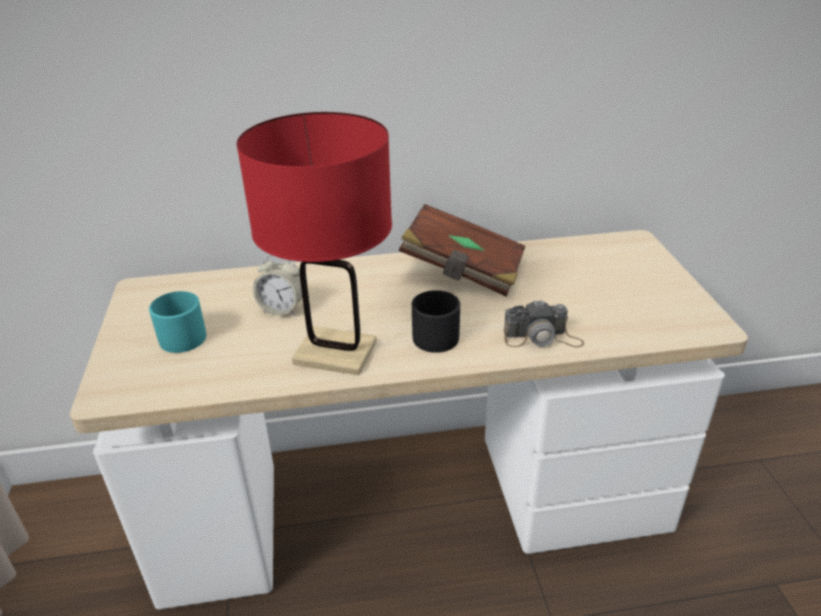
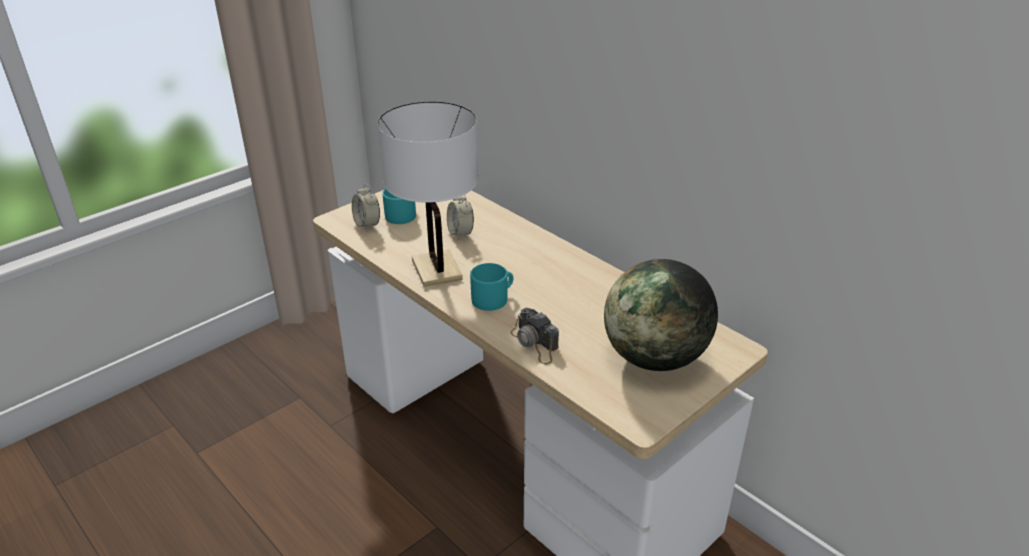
camera: 55 degrees right, 0 degrees up
red table lamp [237,112,392,375] -> white table lamp [378,101,478,287]
brown book [399,204,525,297] -> none
black mug [412,290,460,353] -> turquoise mug [470,263,514,311]
none -> alarm clock [352,184,380,230]
none -> globe [604,259,718,371]

